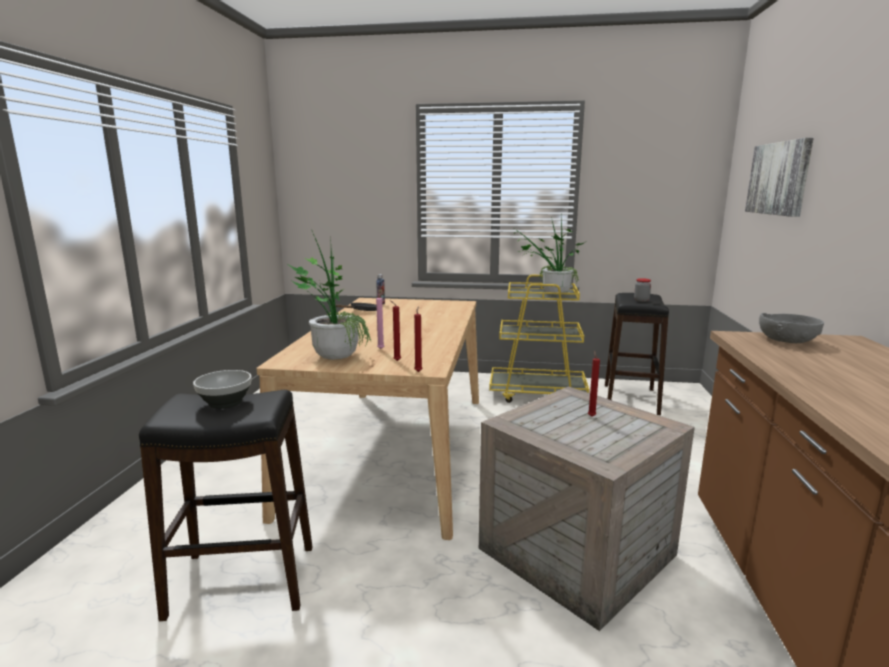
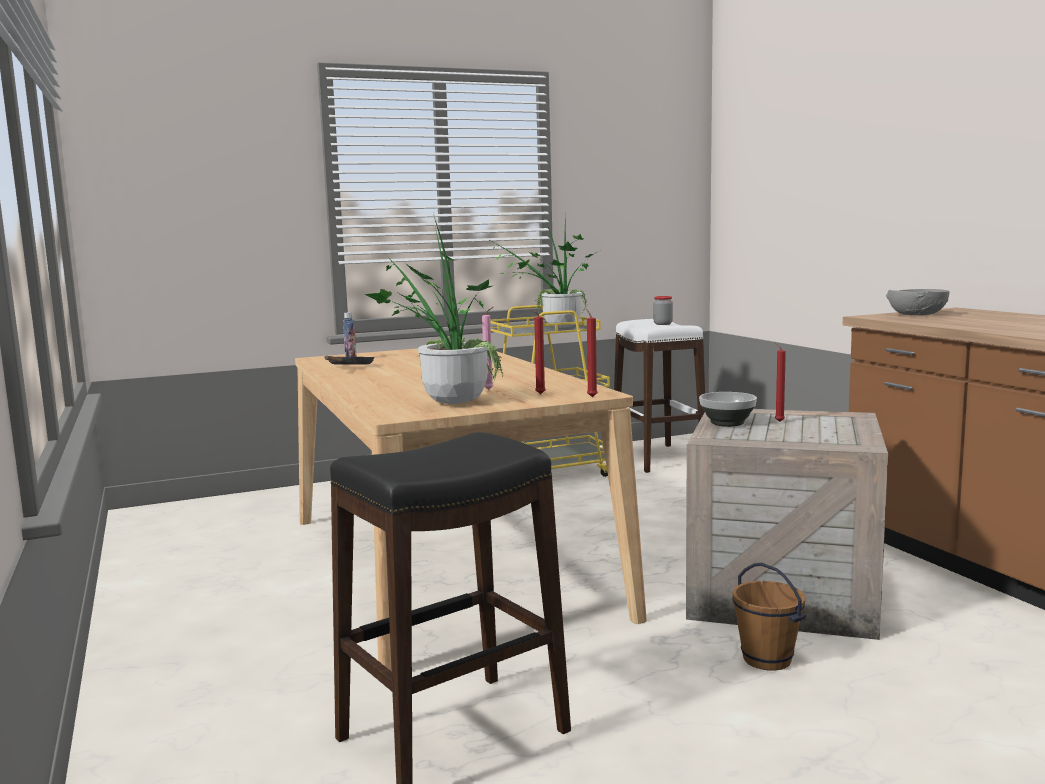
camera: 30 degrees left, 5 degrees down
bowl [193,370,252,409] -> bowl moved to [699,392,757,427]
black stool [605,293,669,415] -> white stool [614,319,705,473]
picture [745,138,814,217] -> none
none -> brown bucket [733,563,806,671]

